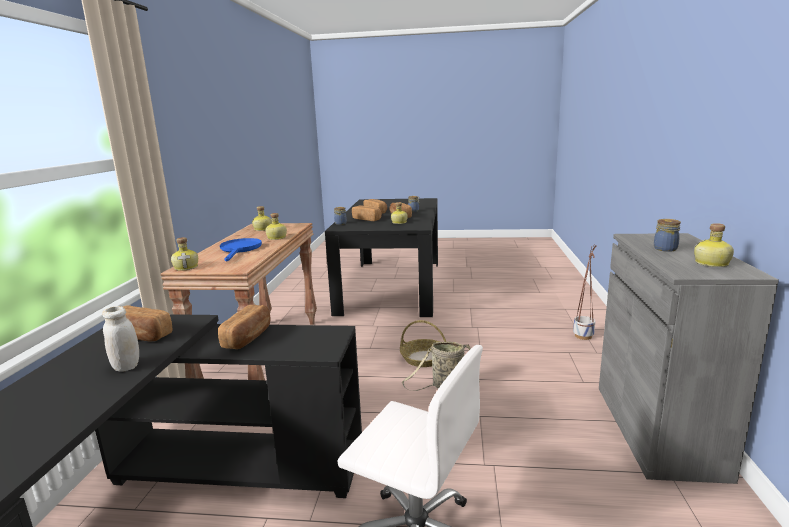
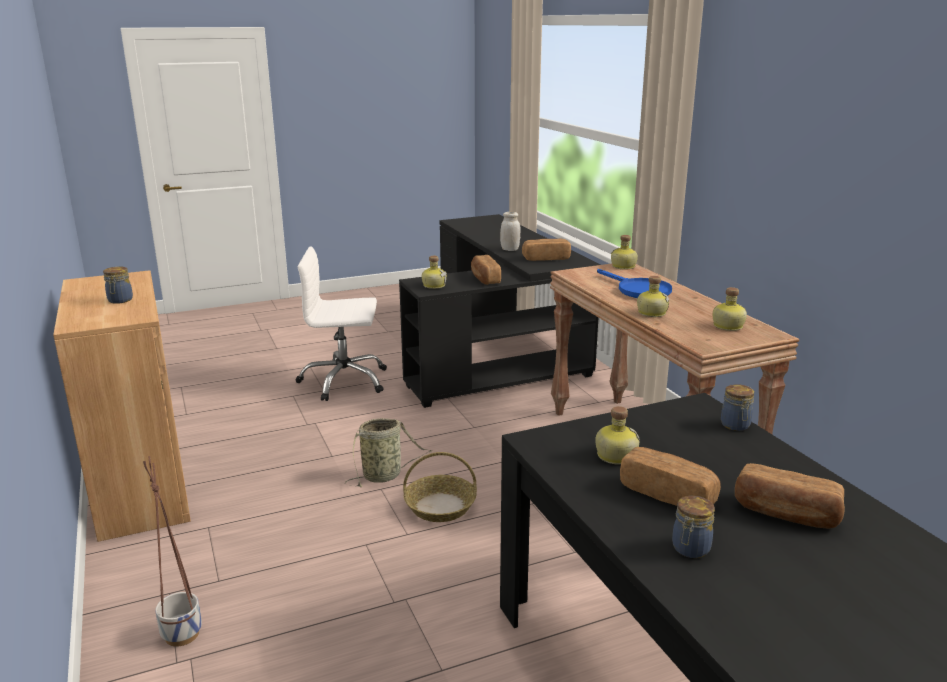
camera: 150 degrees right, 5 degrees up
bread [352,205,382,221] -> none
grey cabinet [599,233,779,484] -> brown cabinet [53,270,191,542]
bottle [694,223,734,267] -> bottle moved to [422,256,447,289]

